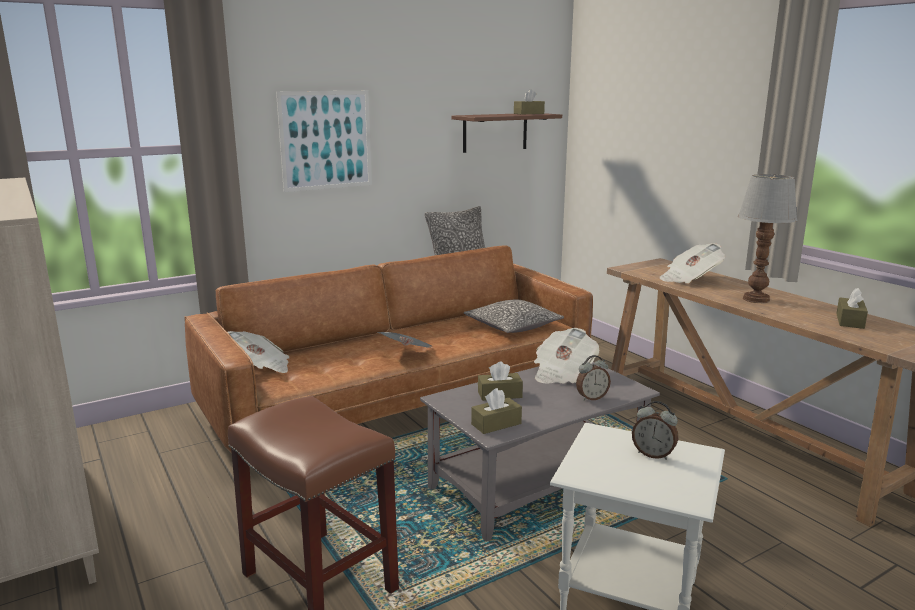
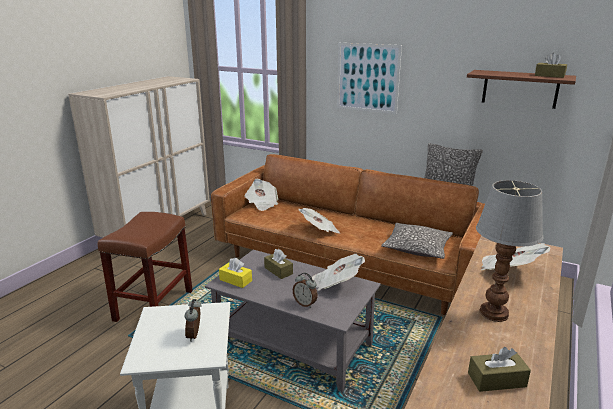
camera: 60 degrees right, 5 degrees up
brown tissue box [471,388,522,434] -> yellow tissue box [219,258,252,288]

